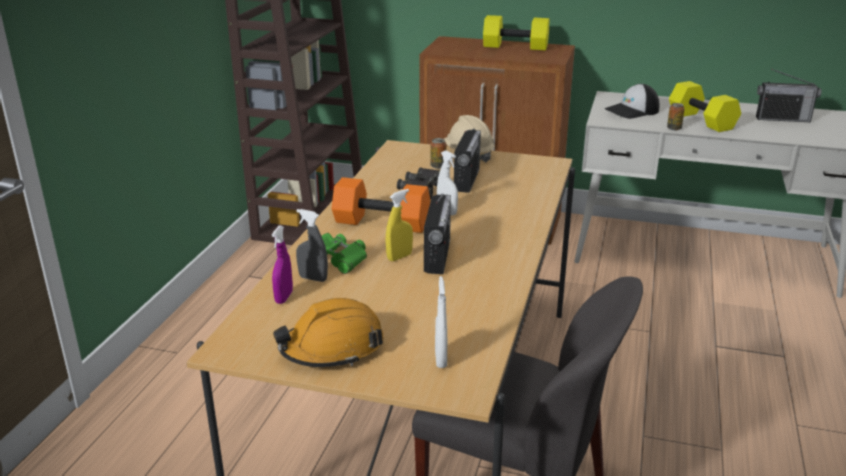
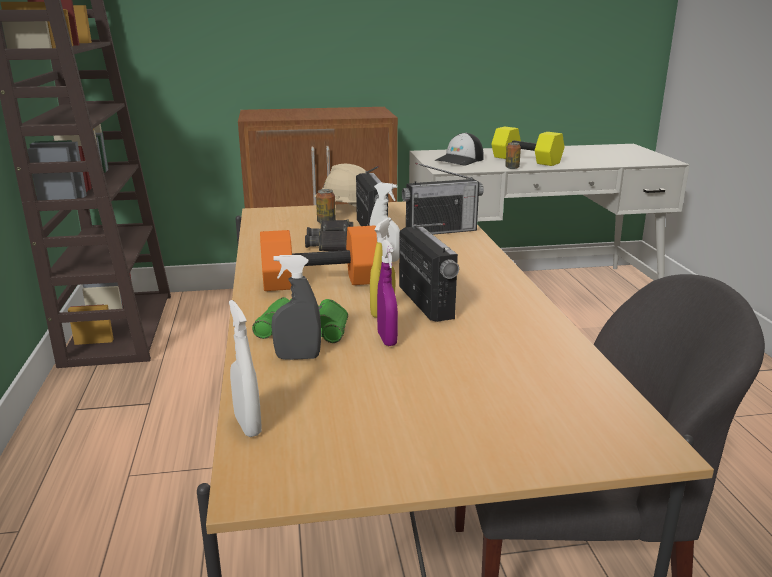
camera: 25 degrees left, 5 degrees down
purple spray bottle [272,225,293,304] -> purple spray bottle moved to [377,240,398,346]
orange hard hat [273,298,383,367] -> none
white spray bottle [435,276,447,368] -> white spray bottle moved to [229,300,262,437]
yellow dumbbell [483,15,549,51] -> none
radio [756,69,821,122] -> radio moved to [402,163,484,235]

